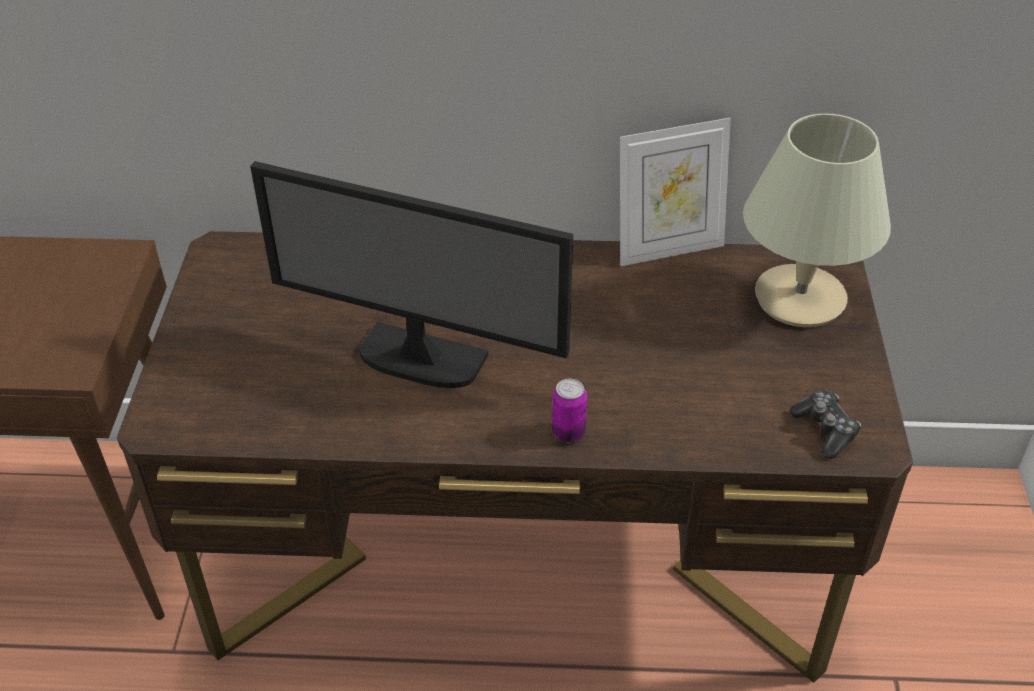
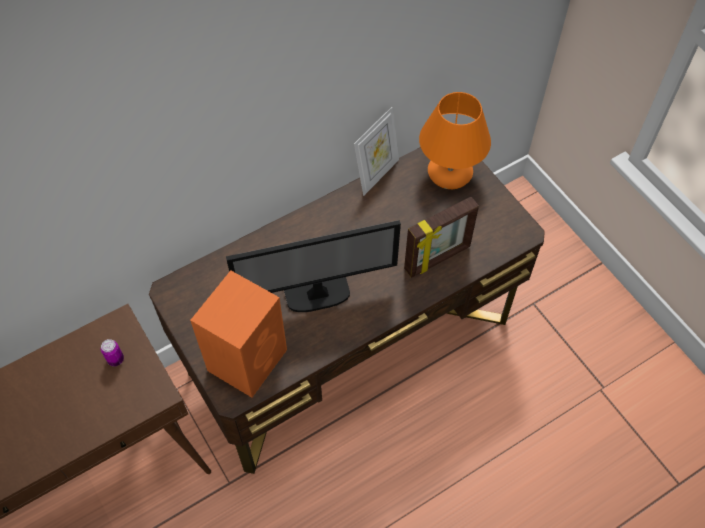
camera: 35 degrees left, 15 degrees up
can [552,379,587,443] -> can moved to [101,339,124,366]
beige table lamp [743,114,891,327] -> orange table lamp [419,92,491,189]
game controller [790,390,861,459] -> none
none -> orange speaker [190,270,287,398]
none -> picture frame [404,197,479,278]

